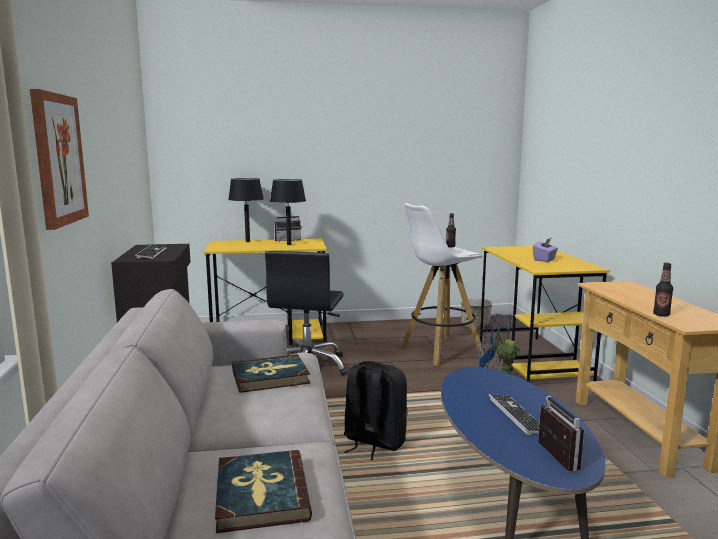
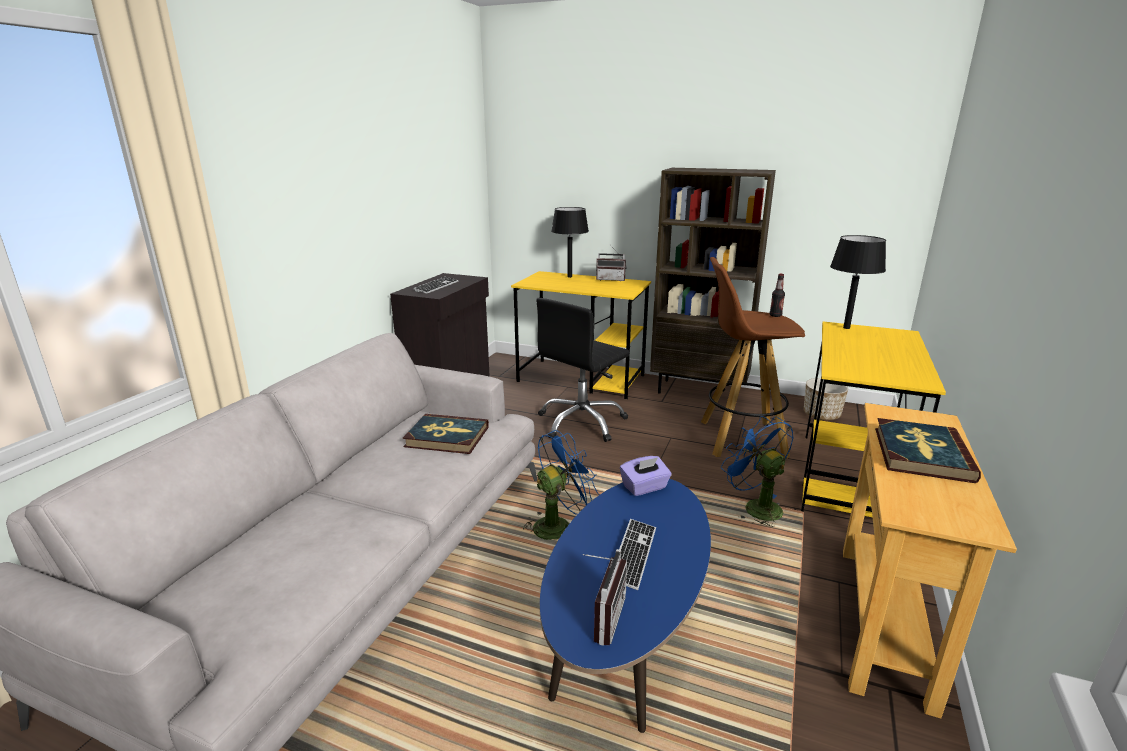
camera: 30 degrees right, 10 degrees up
picture [30,89,89,230] -> none
book [215,450,312,533] -> book moved to [875,418,981,483]
black table lamp [270,179,306,245] -> black table lamp moved to [830,235,886,329]
black backpack [343,361,408,460] -> blue fan [523,430,600,540]
white stool [401,203,484,367] -> brown stool [701,257,805,459]
purple tissue box [533,238,558,262] -> purple tissue box moved to [620,456,672,496]
bottle [653,263,673,317] -> none
none -> brown bookcase [650,168,776,394]

